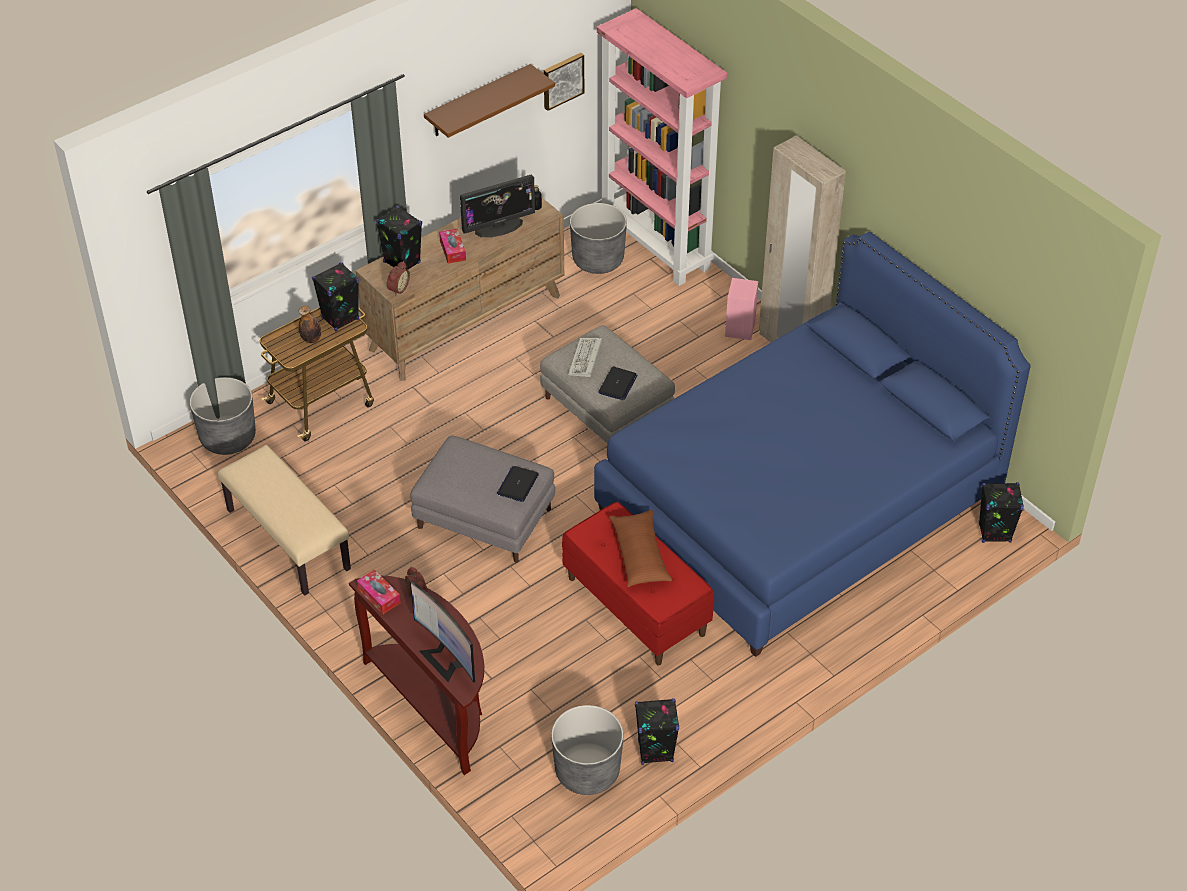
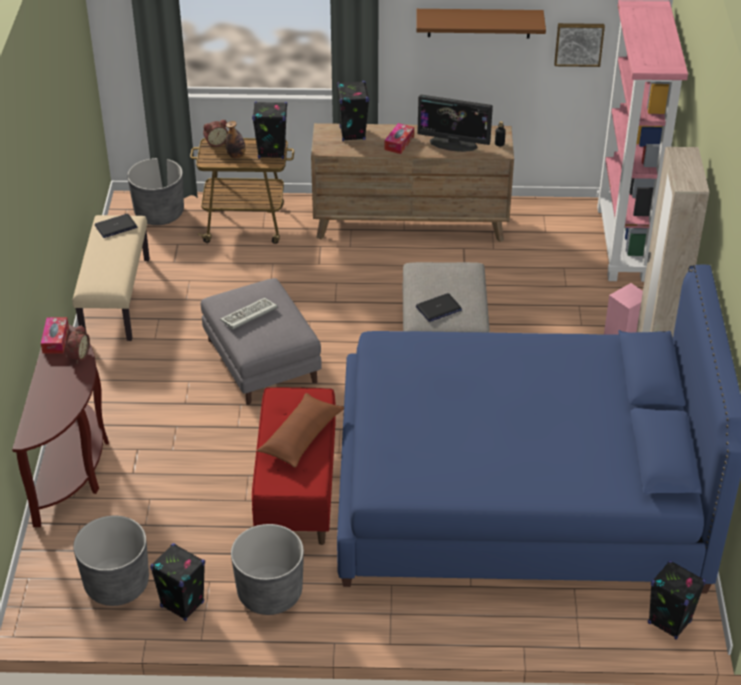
camera: 40 degrees right, 5 degrees down
alarm clock [387,261,410,296] -> alarm clock moved to [203,120,228,147]
monitor [410,581,475,683] -> none
laptop [497,466,539,502] -> laptop moved to [95,214,137,238]
keyboard [568,338,602,377] -> keyboard moved to [220,298,277,330]
grey planter [570,203,627,274] -> grey planter moved to [231,524,304,615]

